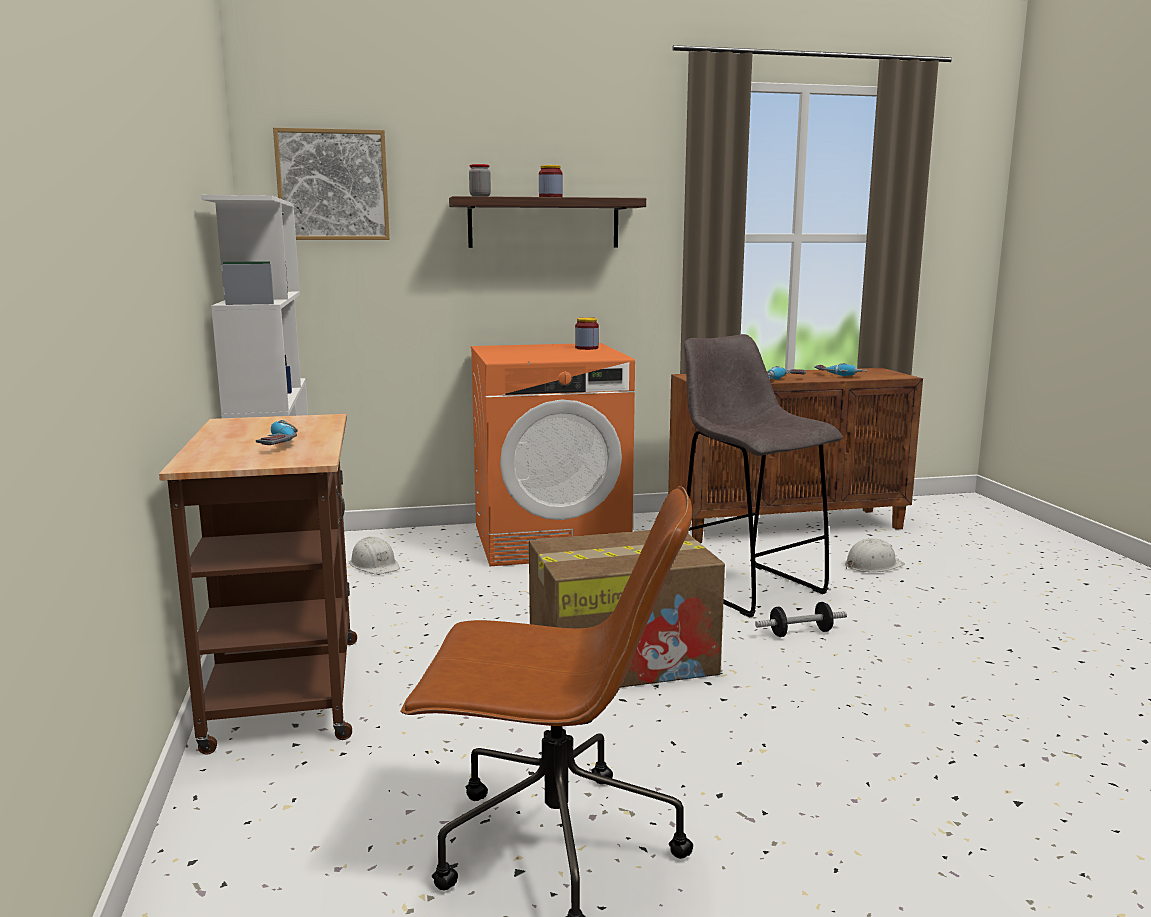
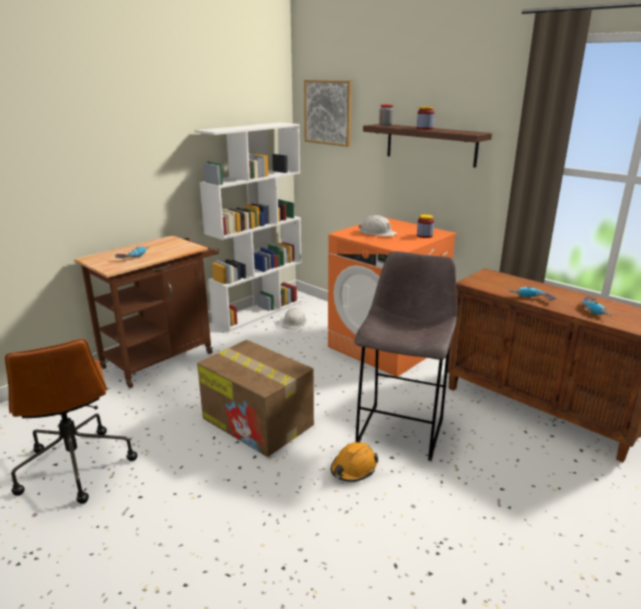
camera: 55 degrees right, 10 degrees up
dumbbell [755,602,847,637] -> orange hard hat [331,442,378,482]
white hard hat [845,538,905,572] -> white hard hat moved to [358,215,397,237]

